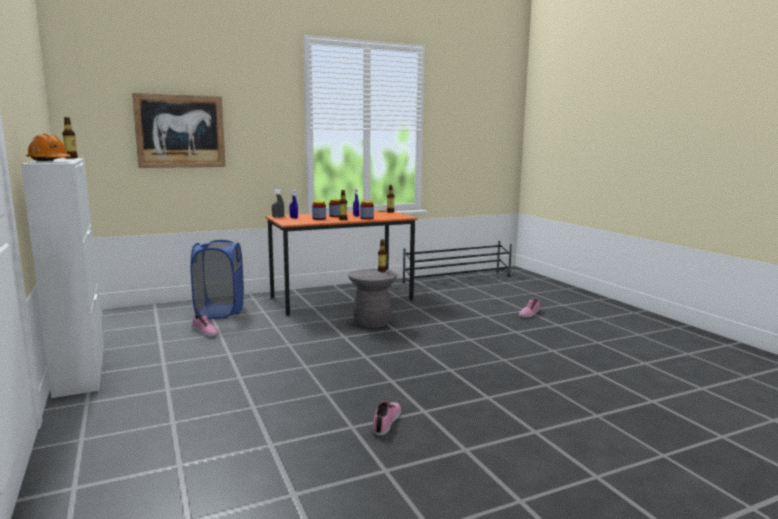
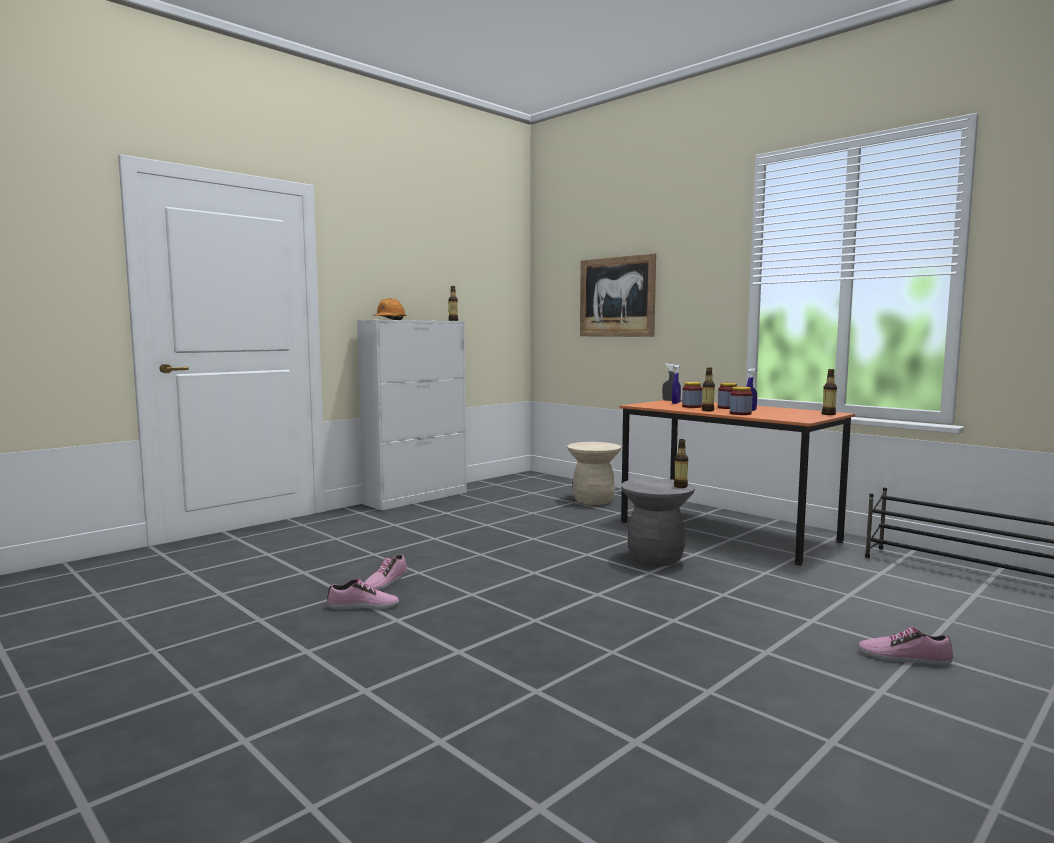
camera: 70 degrees right, 5 degrees down
blue laundry basket [190,240,244,319] -> beige stool [567,442,621,505]
shoe [192,315,219,337] -> shoe moved to [364,554,407,591]

